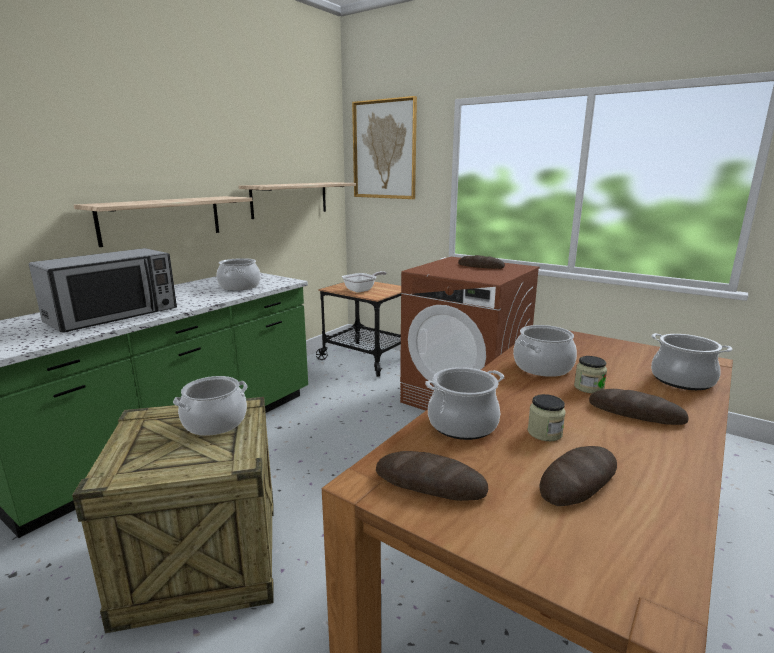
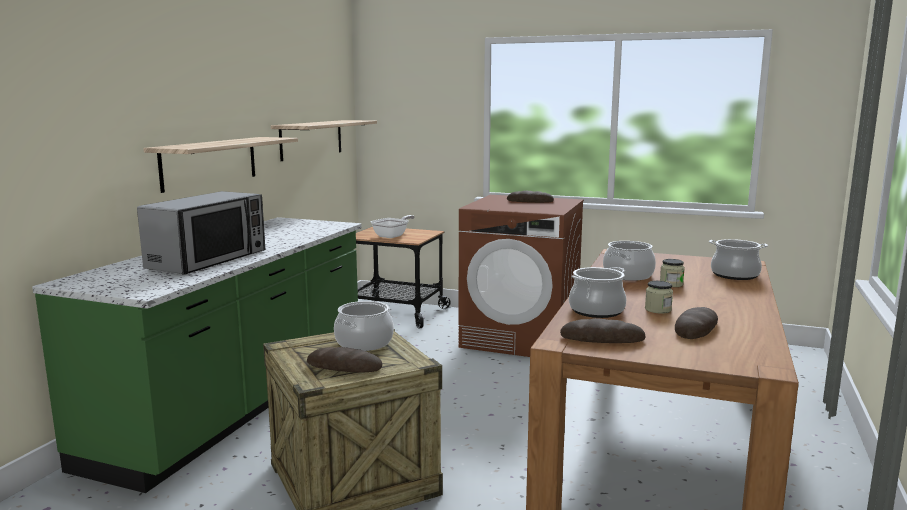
camera: 15 degrees left, 5 degrees down
cooking pot [217,258,261,291] -> none
picture [352,96,417,199] -> none
bread [589,389,688,425] -> bread moved to [307,347,382,373]

